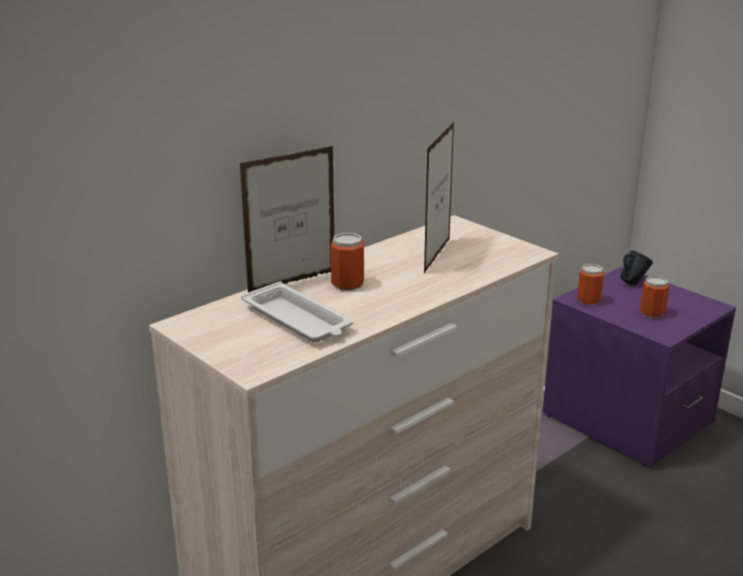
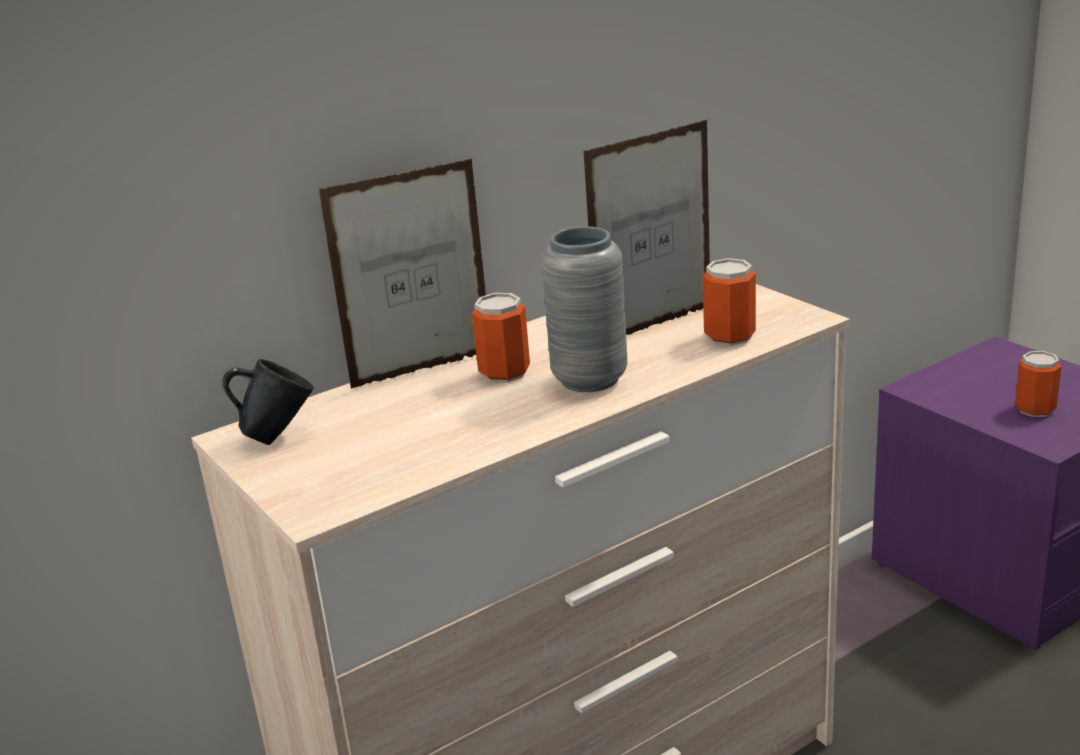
camera: 10 degrees right, 0 degrees up
white tray [241,281,353,342] -> none
picture frame [424,122,454,273] -> picture frame turned 150 degrees counterclockwise [583,119,710,335]
can [577,264,604,305] -> can moved to [703,258,756,346]
blue mug [620,250,653,286] -> blue mug moved to [222,359,314,445]
none -> grey vase [542,226,627,392]

